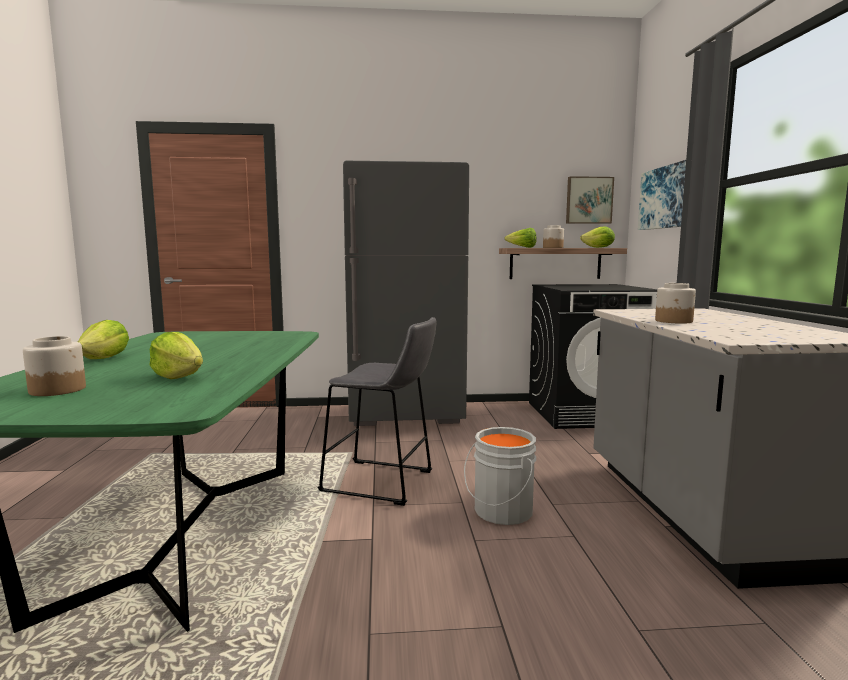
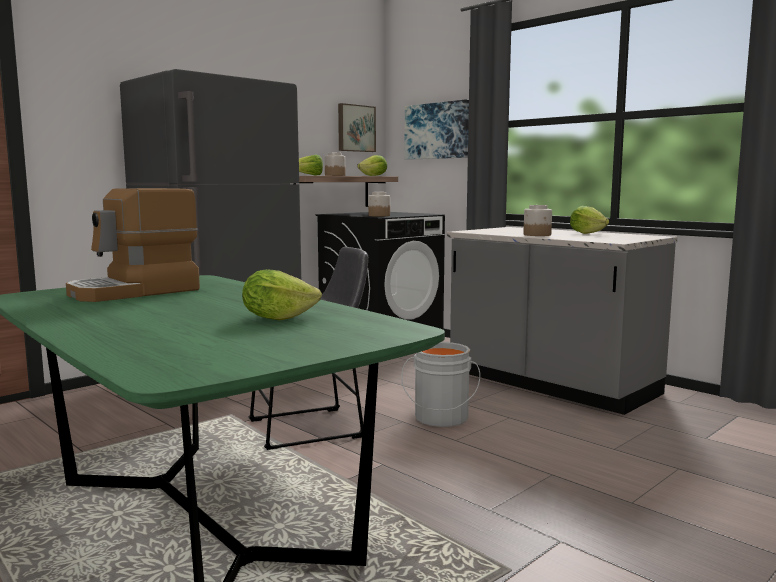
camera: 40 degrees left, 0 degrees up
jar [23,336,86,396] -> jar moved to [368,192,390,217]
lettuce [78,320,129,359] -> lettuce moved to [570,206,609,234]
none -> coffee machine [66,188,200,302]

